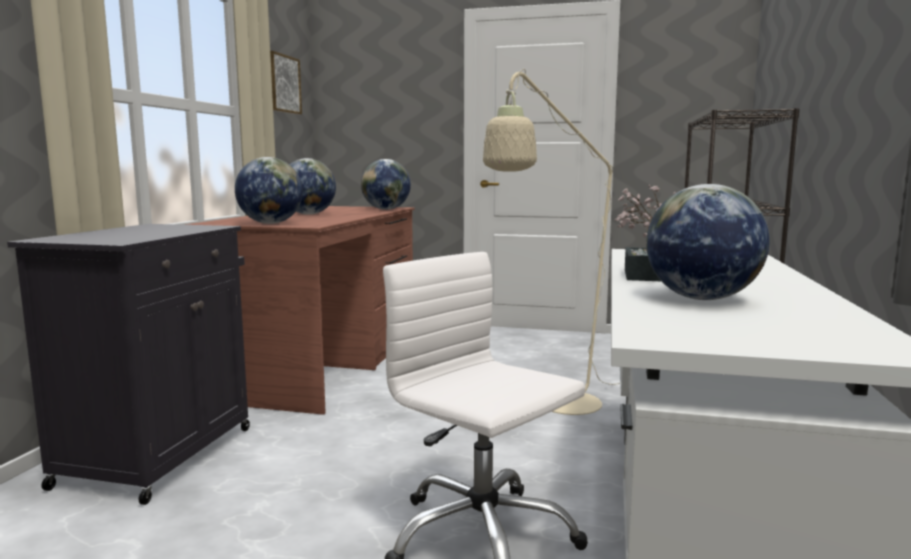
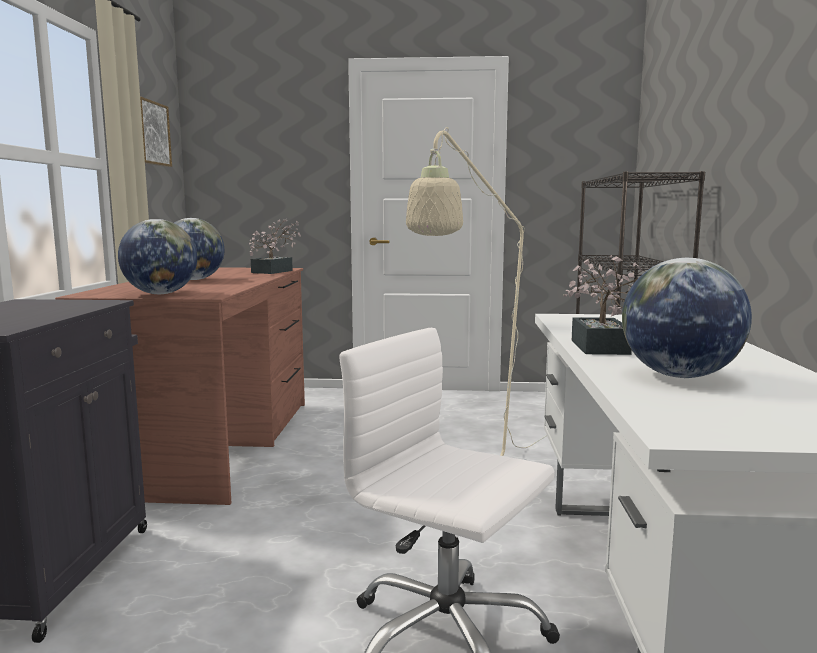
camera: 10 degrees left, 0 degrees up
globe [361,159,411,210] -> potted plant [249,219,301,274]

